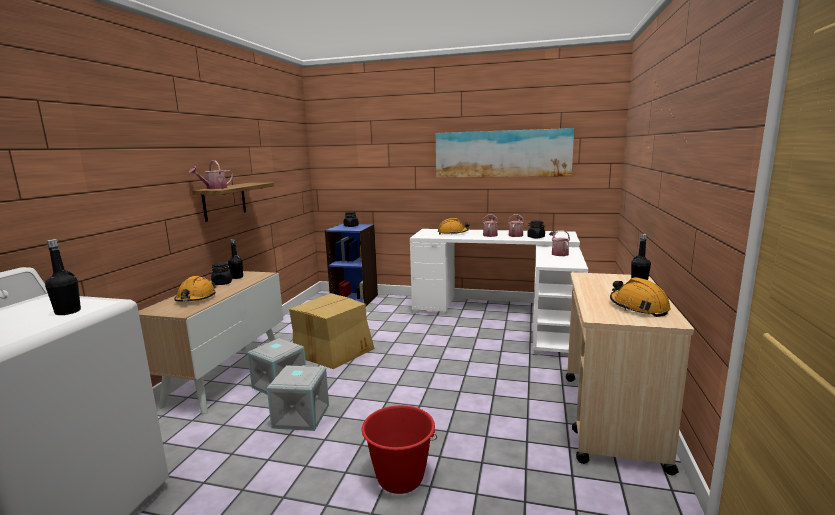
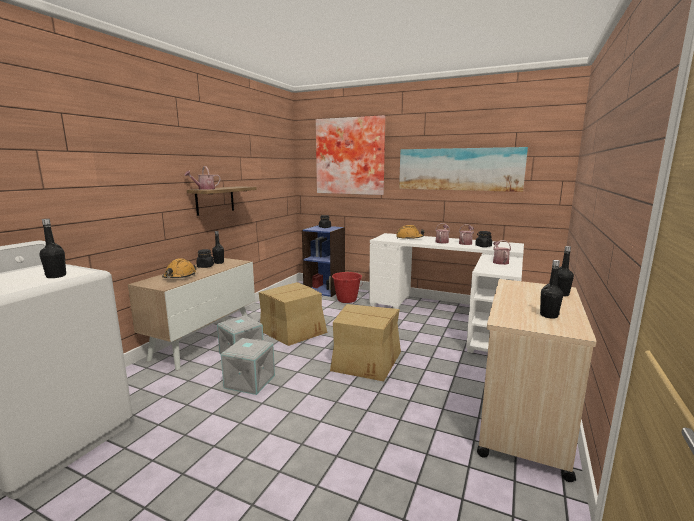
camera: 10 degrees right, 0 degrees up
red bucket [362,405,437,494] -> red bucket moved to [332,272,363,303]
orange hard hat [610,277,671,317] -> black bottle [540,260,563,319]
none -> picture [316,115,385,195]
none -> cardboard box [330,304,401,381]

